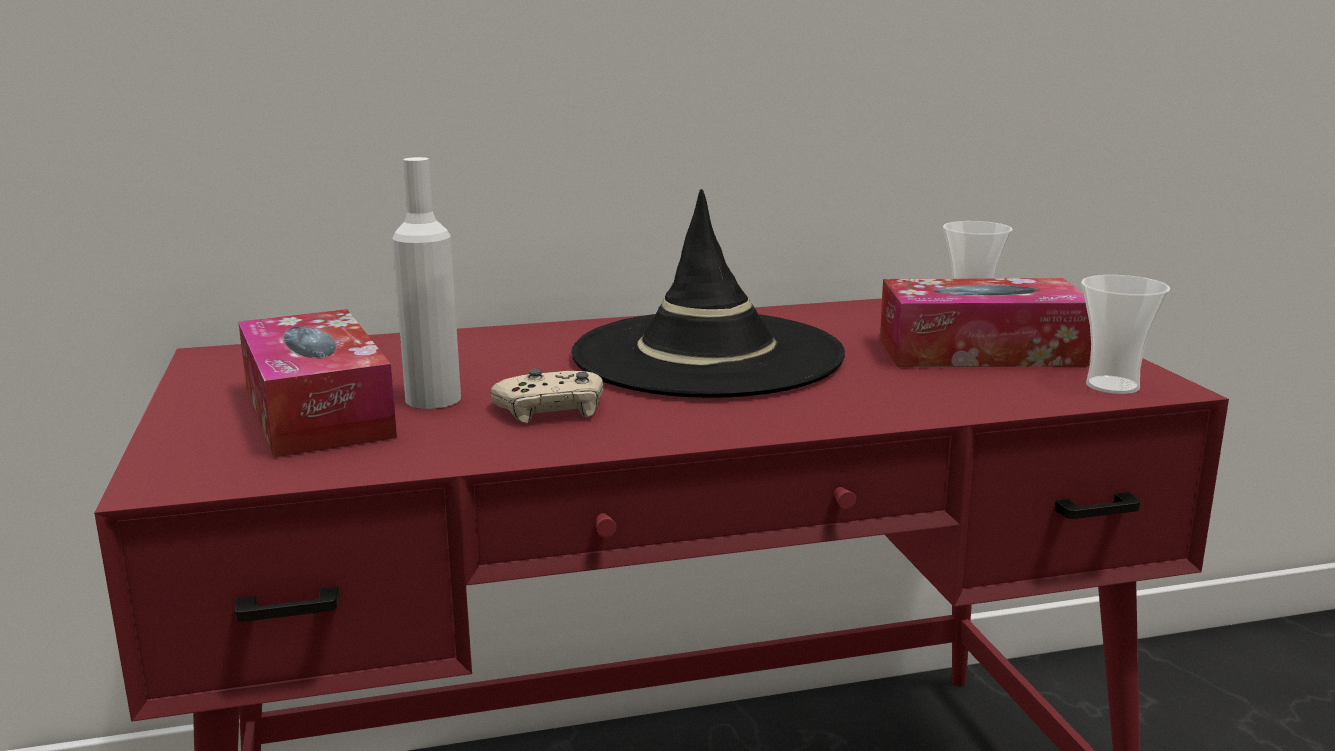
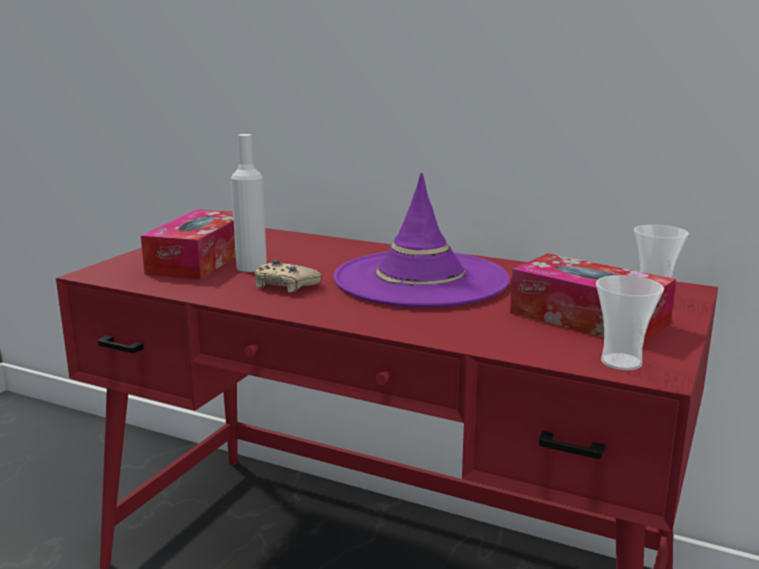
camera: 40 degrees right, 0 degrees up
black hat [571,189,845,398] -> purple hat [334,172,510,308]

